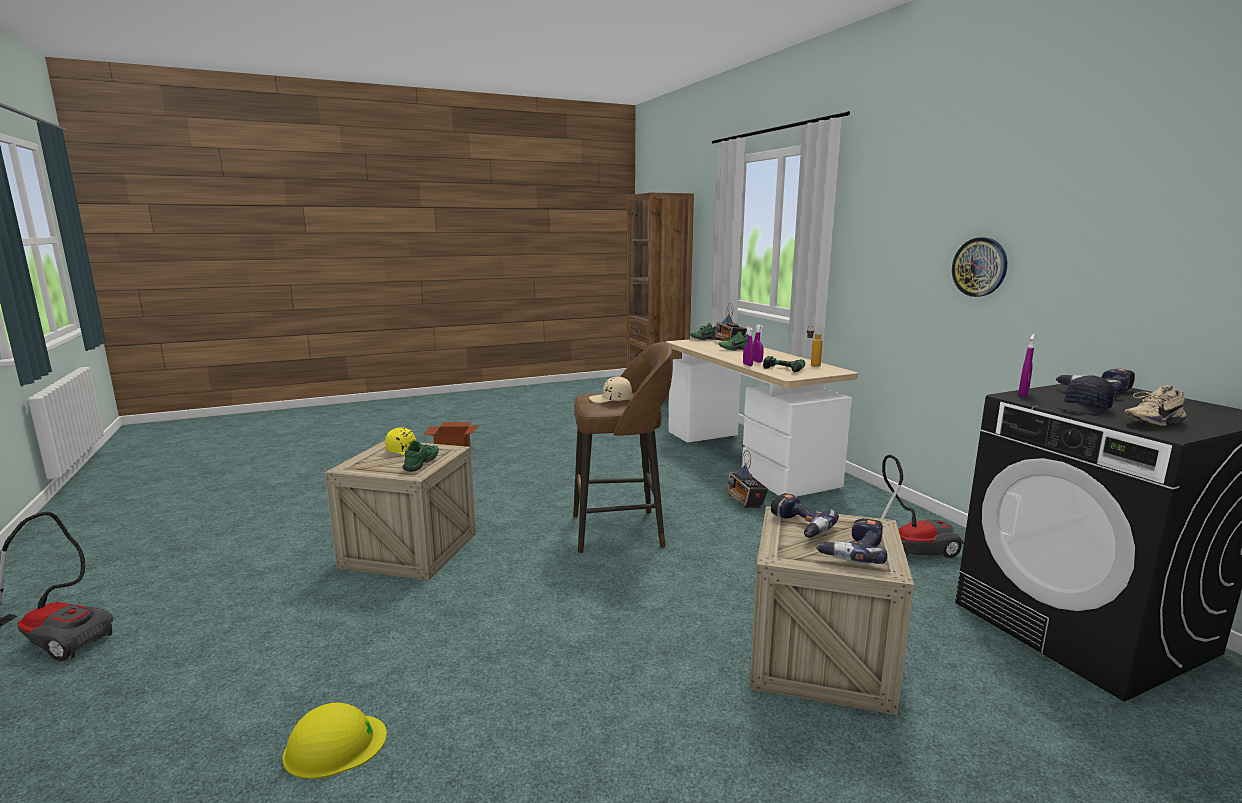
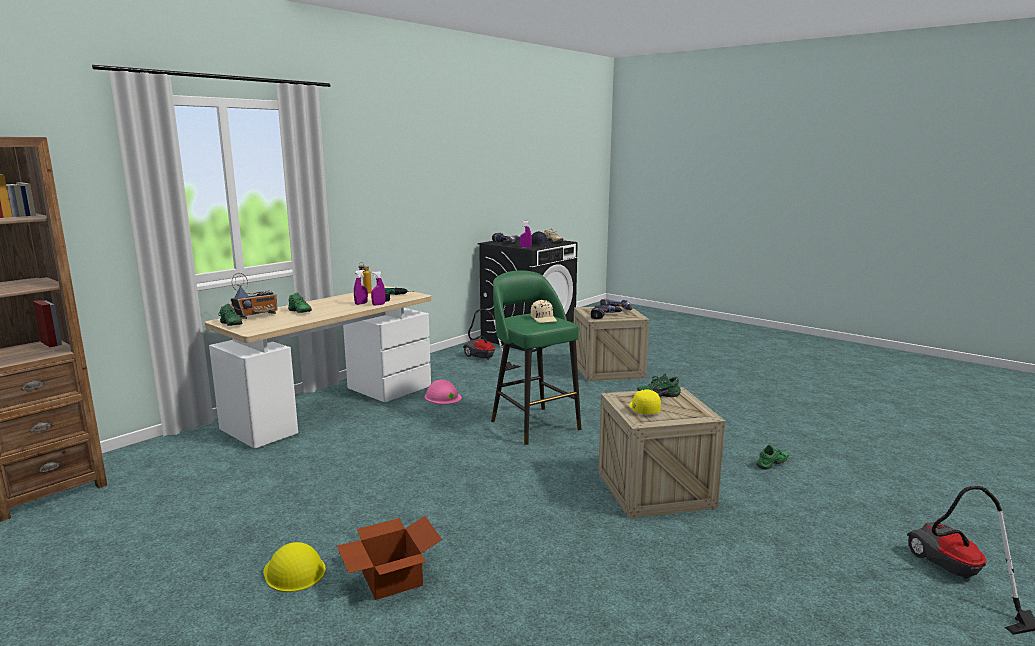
camera: 115 degrees left, 0 degrees up
yellow hard hat [283,703,387,779] -> yellow hard hat moved to [263,542,326,592]
brown stool [573,342,673,553] -> green stool [491,270,581,445]
radio [727,450,768,508] -> pink hard hat [425,379,462,405]
wall clock [952,237,1007,297] -> none
none -> green shoe [756,445,789,470]

